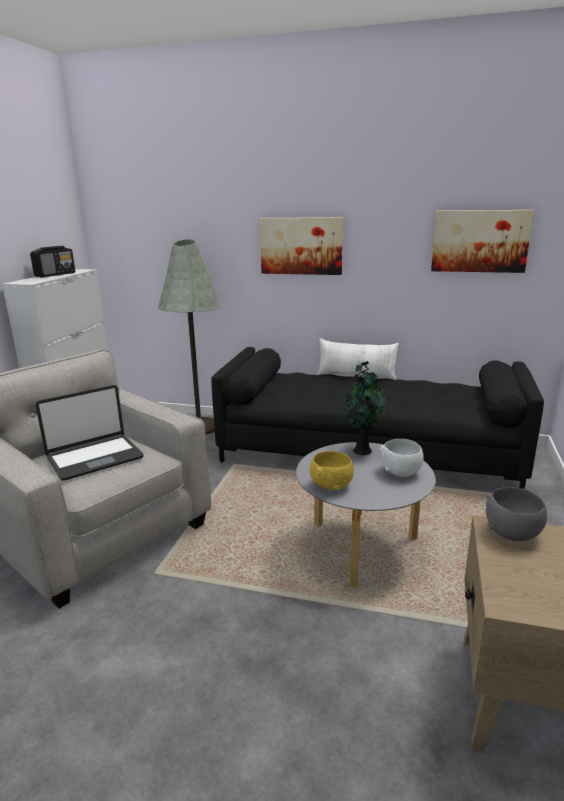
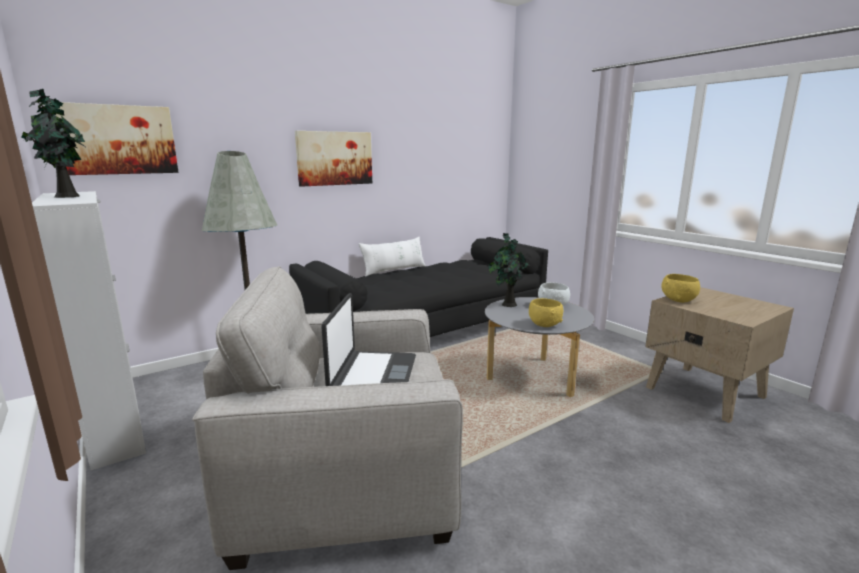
camera: 50 degrees left, 5 degrees down
radio [30,246,75,277] -> potted plant [21,89,87,198]
picture [431,210,534,273] -> picture moved to [50,102,179,175]
grey bowl [486,487,547,541] -> yellow bowl [661,274,700,303]

